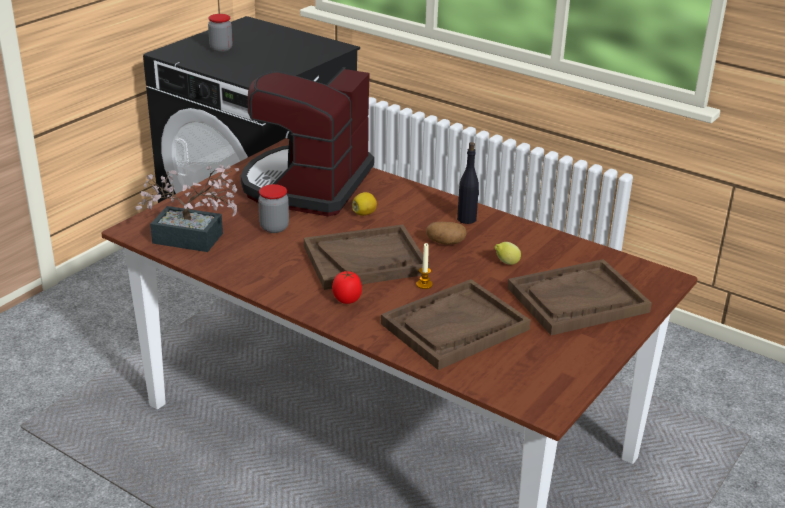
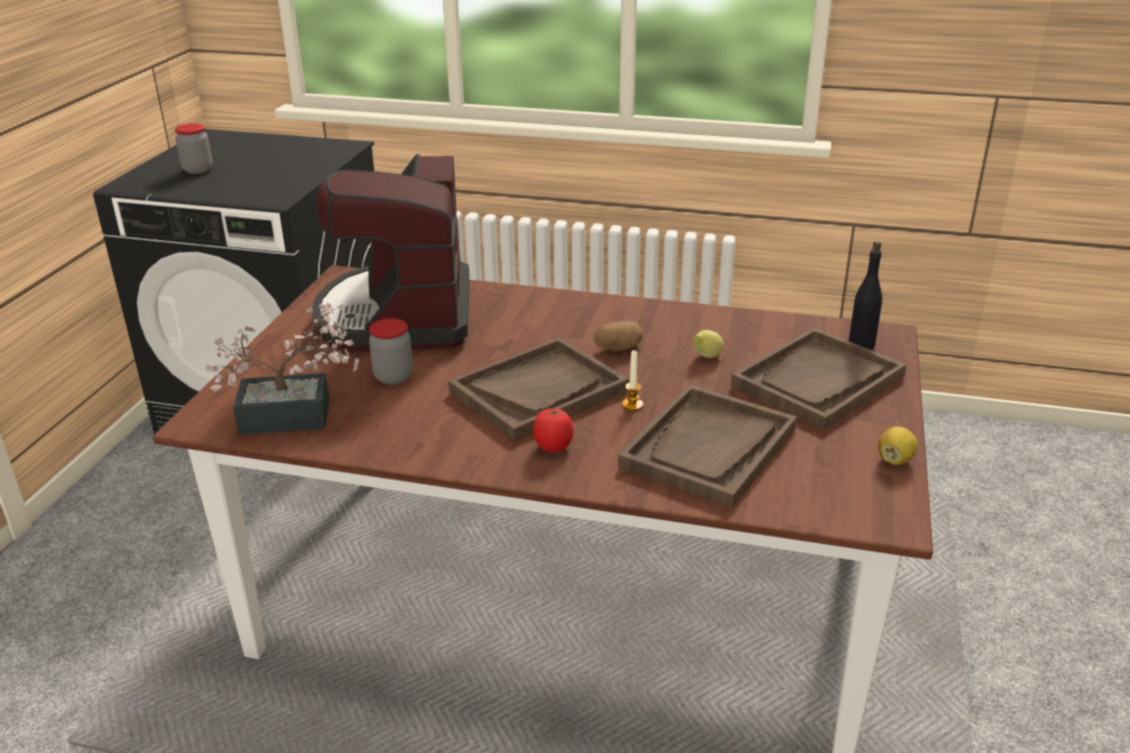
camera: 20 degrees left, 0 degrees up
lemon [352,192,377,216] -> lemon moved to [878,427,918,465]
black bottle [457,142,479,224] -> black bottle moved to [849,241,882,350]

